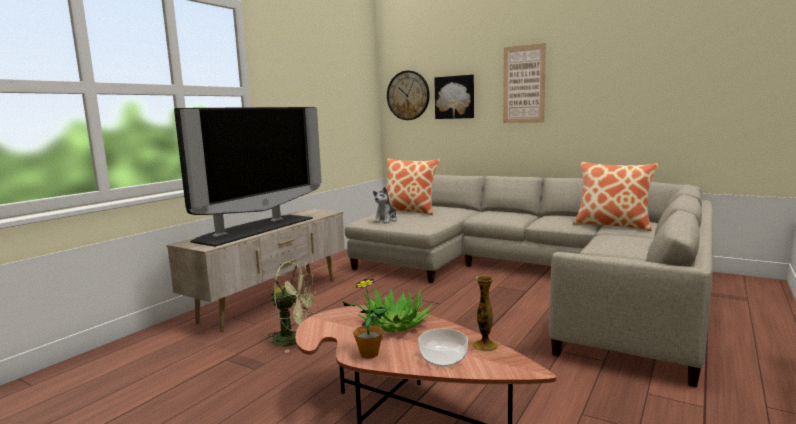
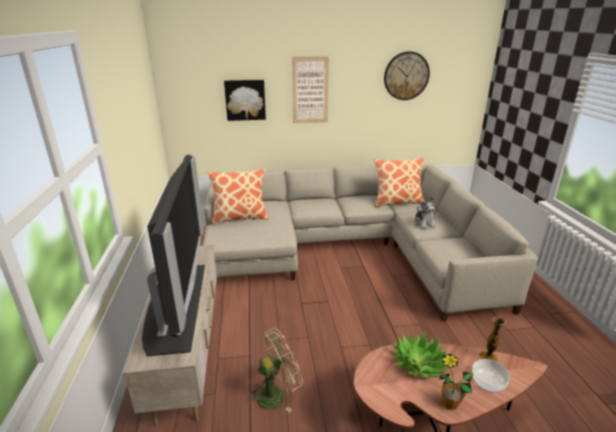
camera: 40 degrees left, 15 degrees up
plush toy [373,187,397,223] -> plush toy moved to [414,197,436,229]
wall clock [387,71,430,120] -> wall clock moved to [384,51,430,100]

